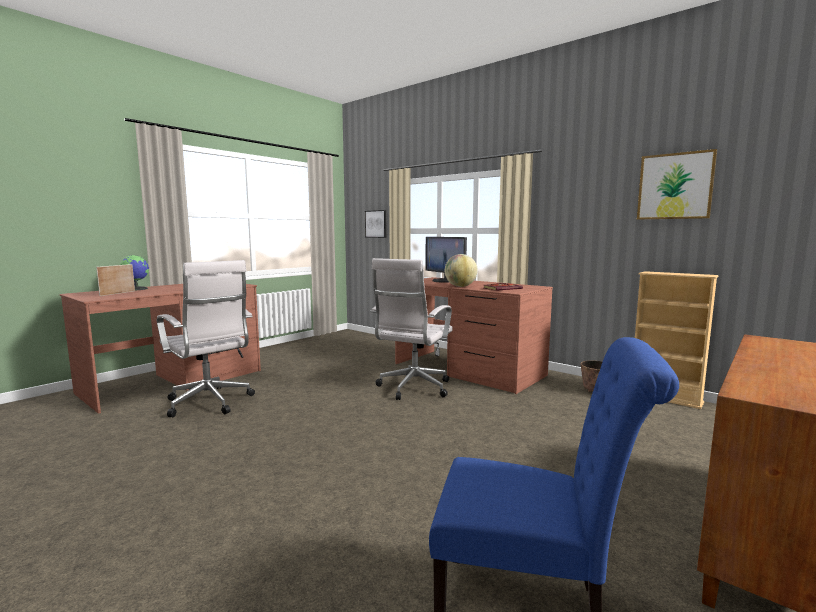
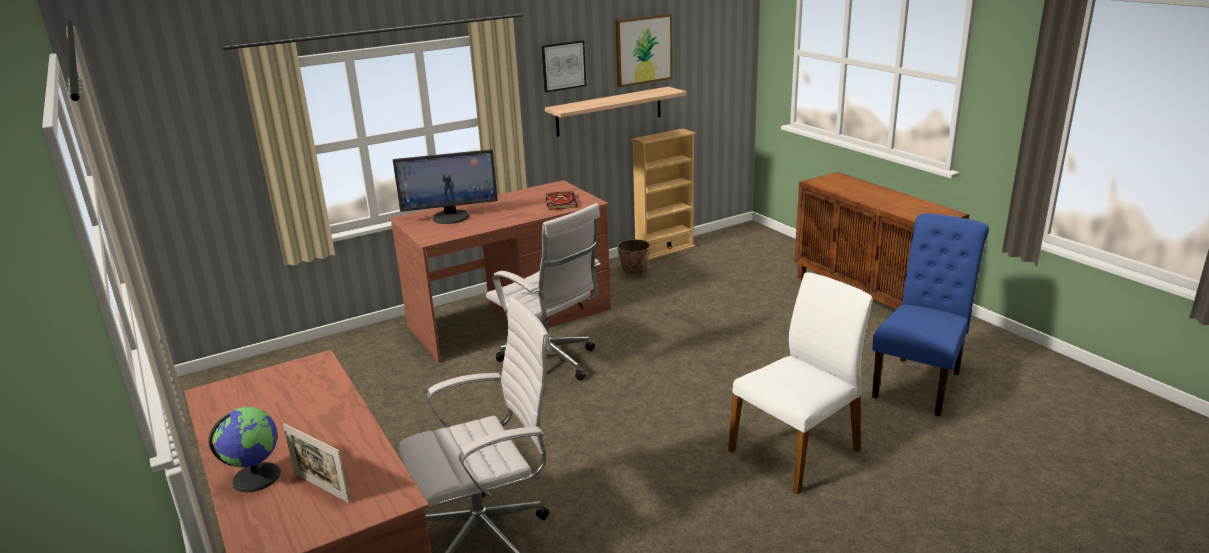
camera: 70 degrees left, 15 degrees up
picture [365,210,386,238] -> picture moved to [541,40,586,92]
globe [445,254,478,287] -> none
none -> shelf [545,86,687,136]
none -> white chair [728,272,872,494]

